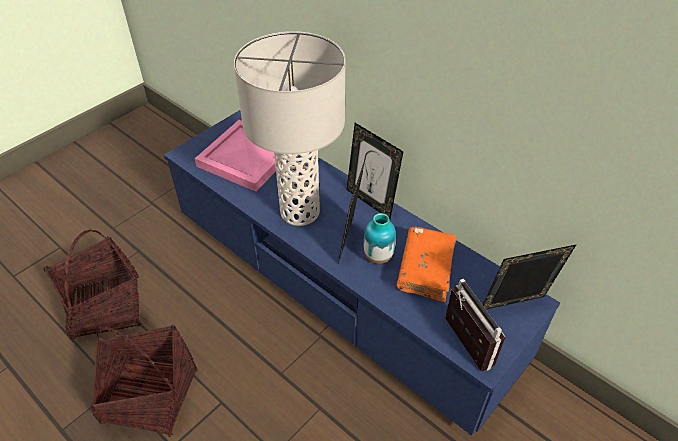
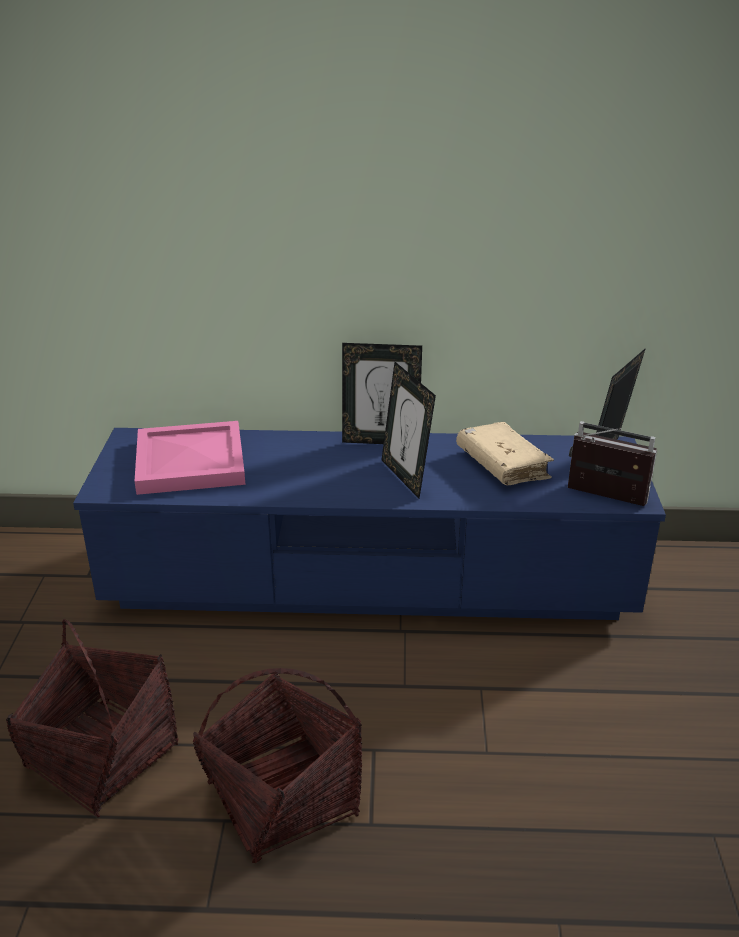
camera: 40 degrees left, 15 degrees down
white table lamp [234,31,345,226] -> none
vase [364,213,396,264] -> none
orange book [397,226,456,302] -> beige book [456,422,554,485]

